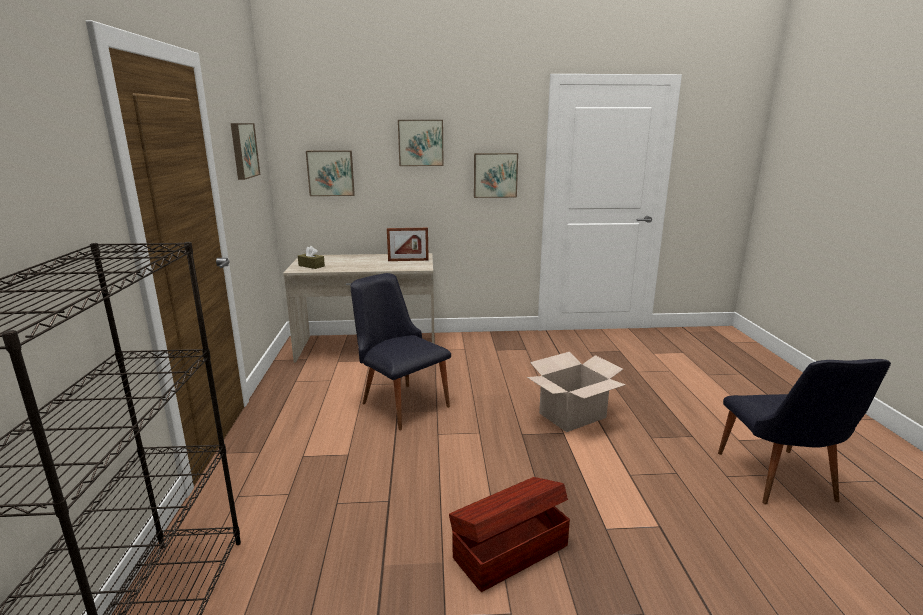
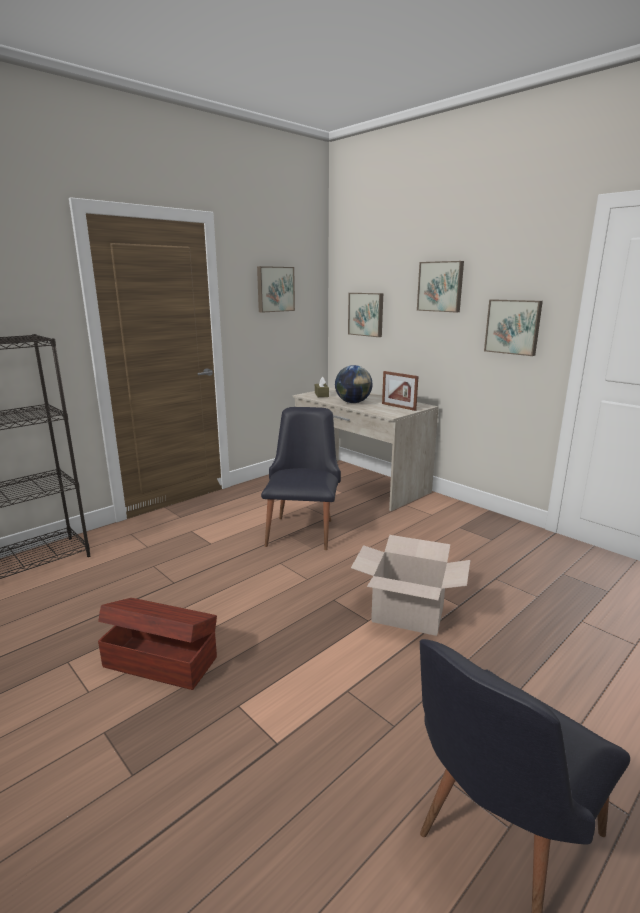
camera: 50 degrees right, 0 degrees up
none -> globe [335,365,373,403]

